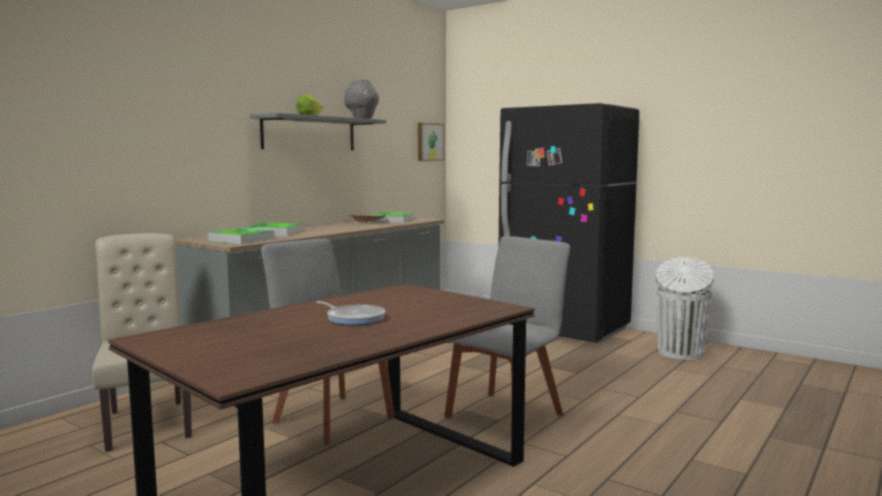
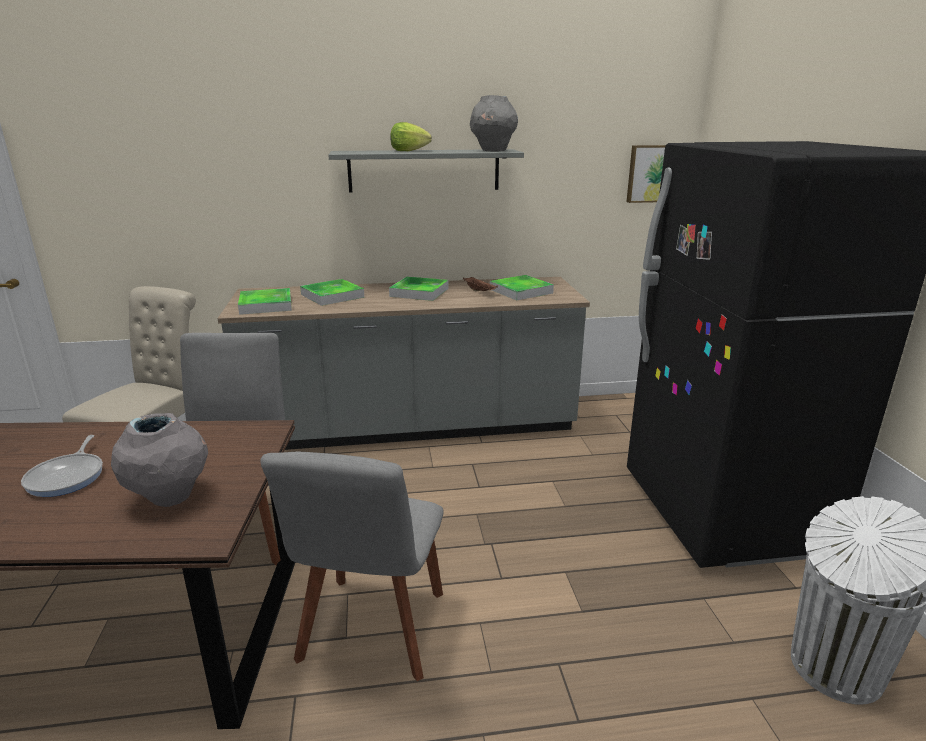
camera: 45 degrees right, 15 degrees up
grey chair [444,236,570,418] -> grey chair turned 105 degrees clockwise [260,452,444,681]
none -> grey vase [111,413,208,507]
none -> tray [389,277,448,301]

